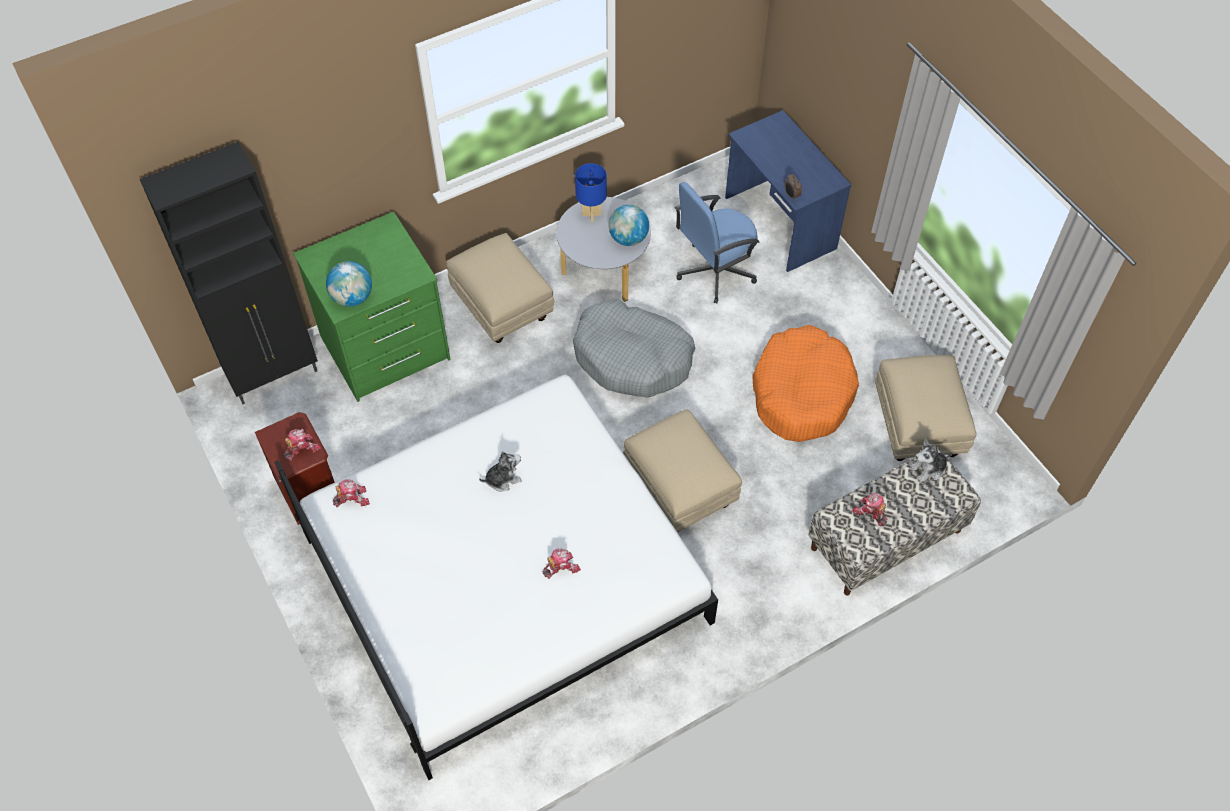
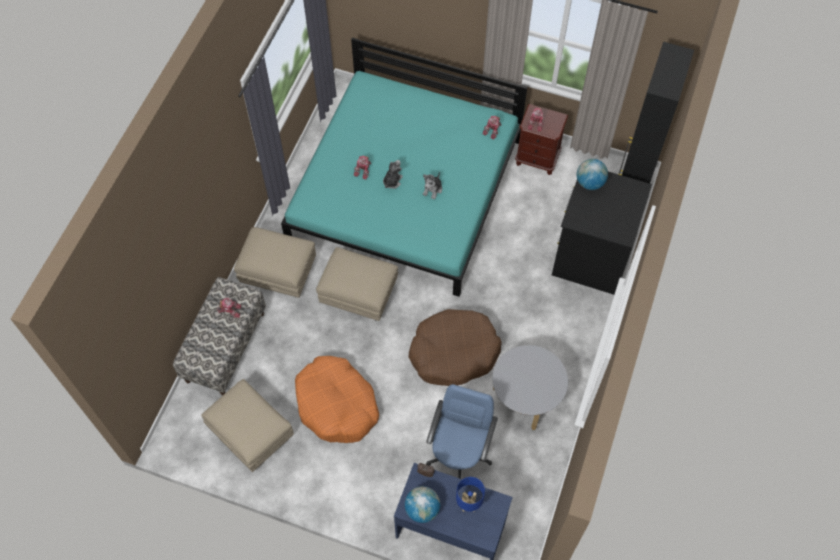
camera: 140 degrees right, 5 degrees up
white bed [274,375,718,780] -> turquoise bed [281,38,527,297]
green dresser [293,212,450,402] -> black dresser [552,172,652,295]
beige ottoman [446,233,554,343] -> beige ottoman moved to [234,227,316,298]
grey dog bed [573,300,695,398] -> brown dog bed [408,309,502,386]
blue table lamp [575,163,607,222] -> blue table lamp moved to [456,477,485,512]
globe [608,205,649,246] -> globe moved to [405,486,440,523]
plush toy [910,439,953,482] -> plush toy moved to [383,160,403,189]

